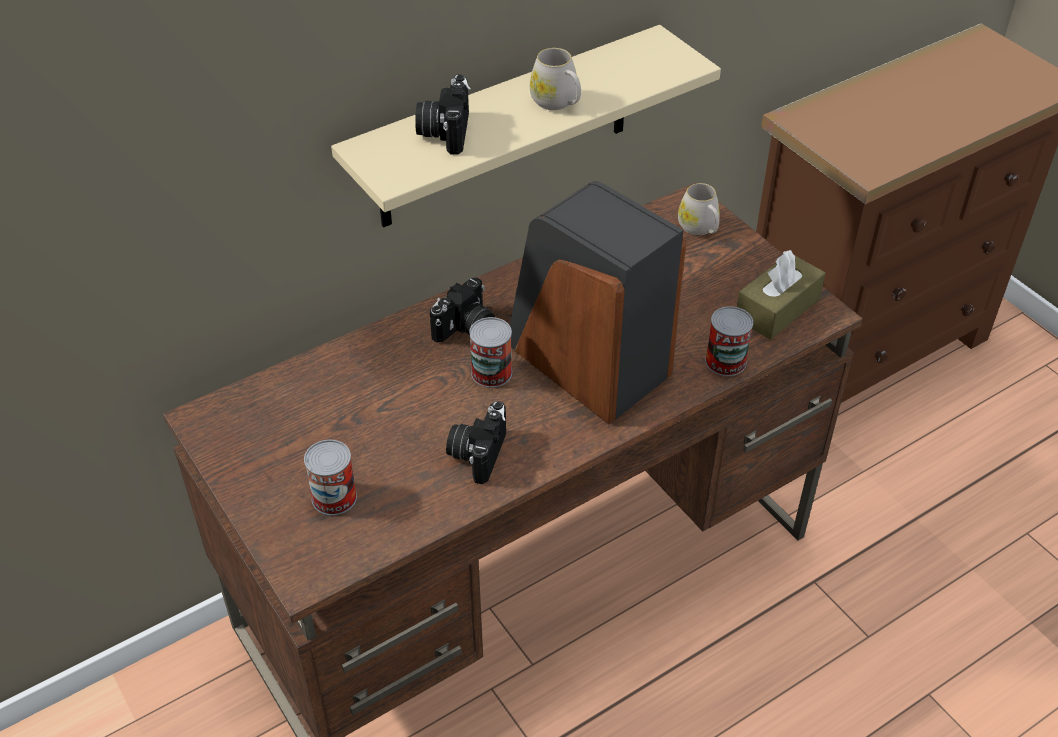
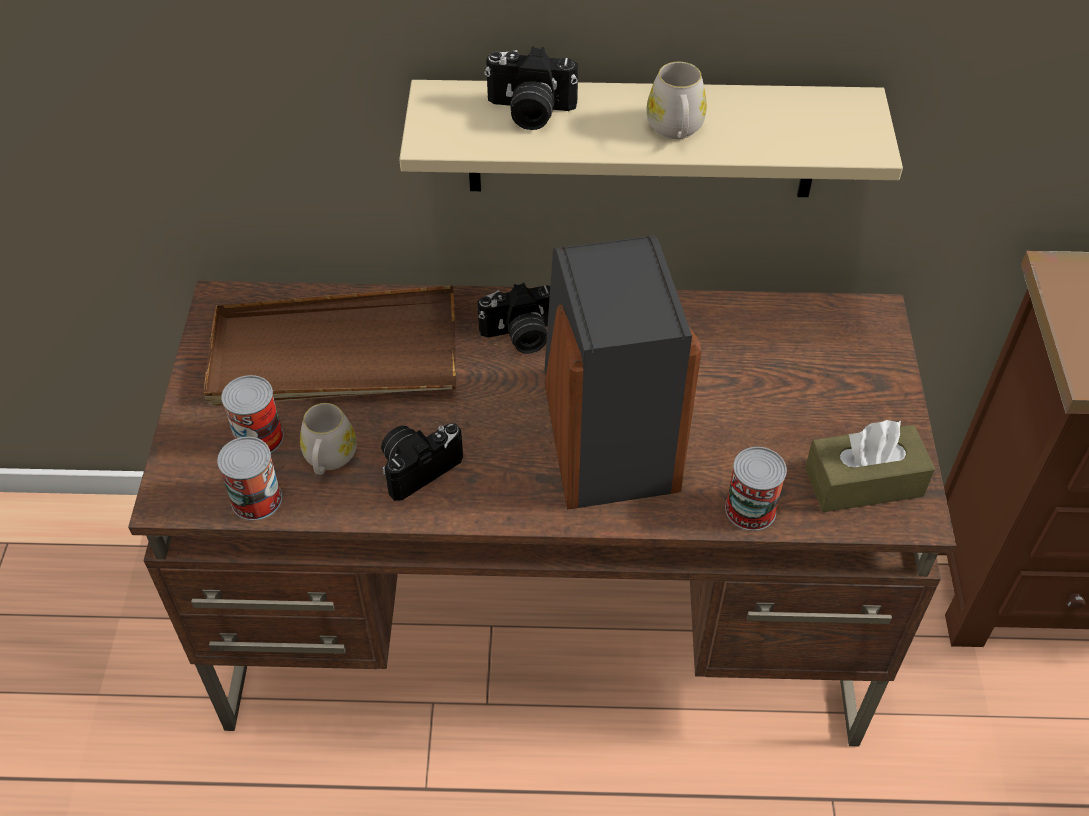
camera: 35 degrees right, 5 degrees up
camera [415,74,471,155] -> camera turned 120 degrees counterclockwise [484,46,578,130]
can [469,317,512,388] -> can moved to [217,437,282,520]
white mug [678,183,720,235] -> white mug moved to [300,403,357,475]
none -> brown tray [204,285,456,406]

